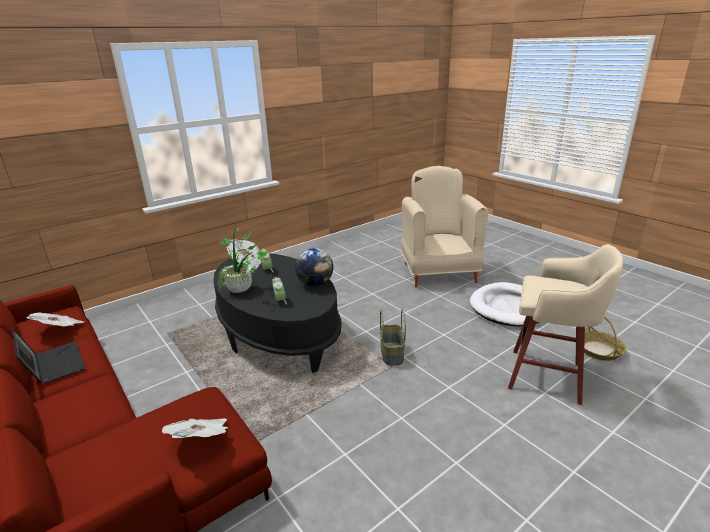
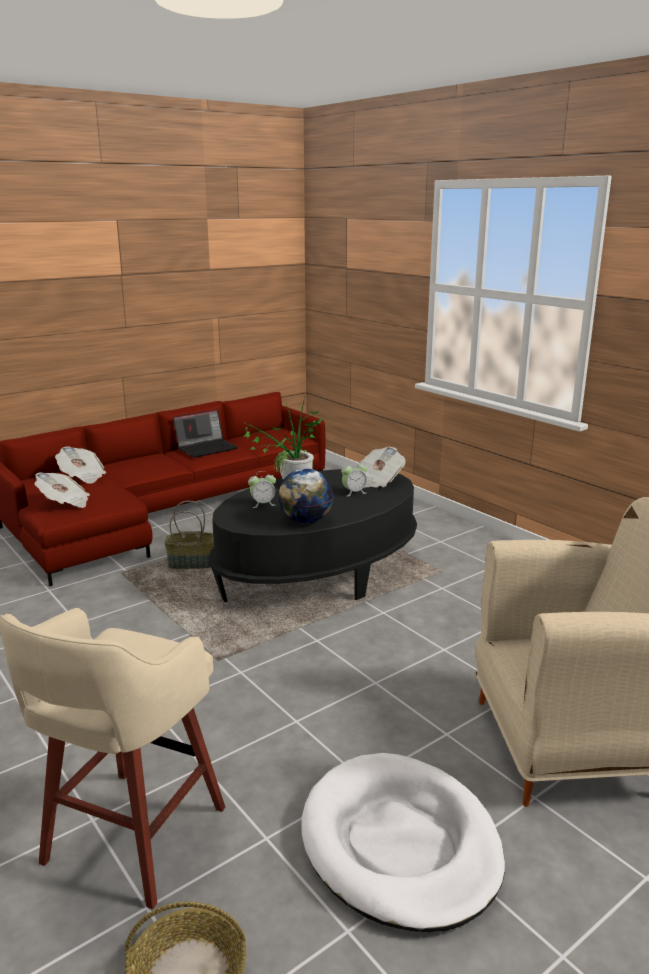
camera: 90 degrees right, 5 degrees down
newspaper [26,313,85,327] -> newspaper moved to [55,446,106,484]
basket [380,309,406,365] -> basket moved to [164,501,214,569]

